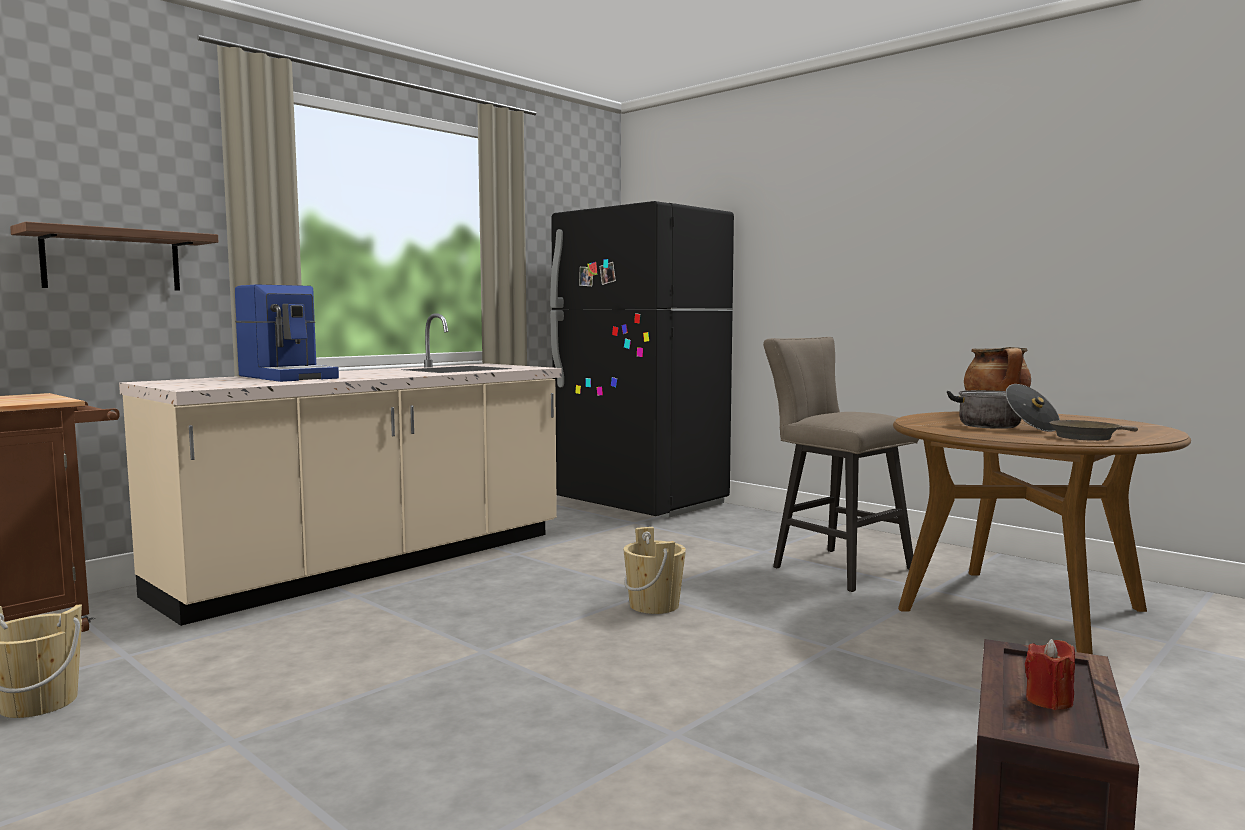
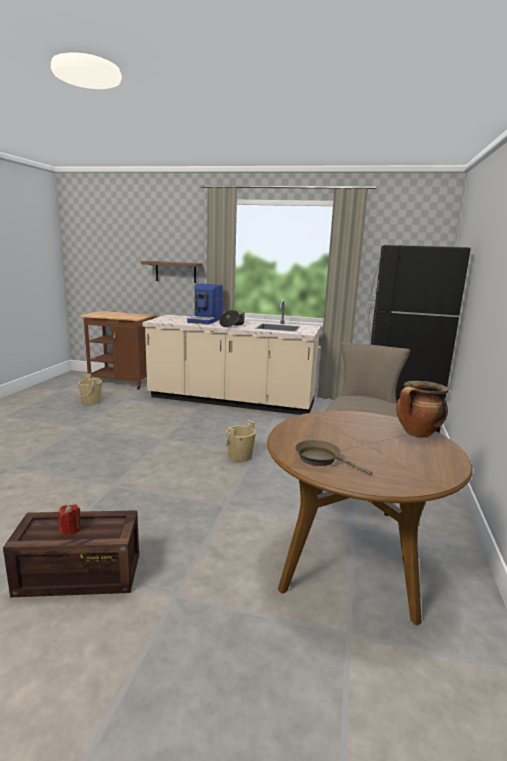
camera: 60 degrees right, 10 degrees up
cooking pot [946,384,1060,432] -> cooking pot moved to [219,310,245,327]

